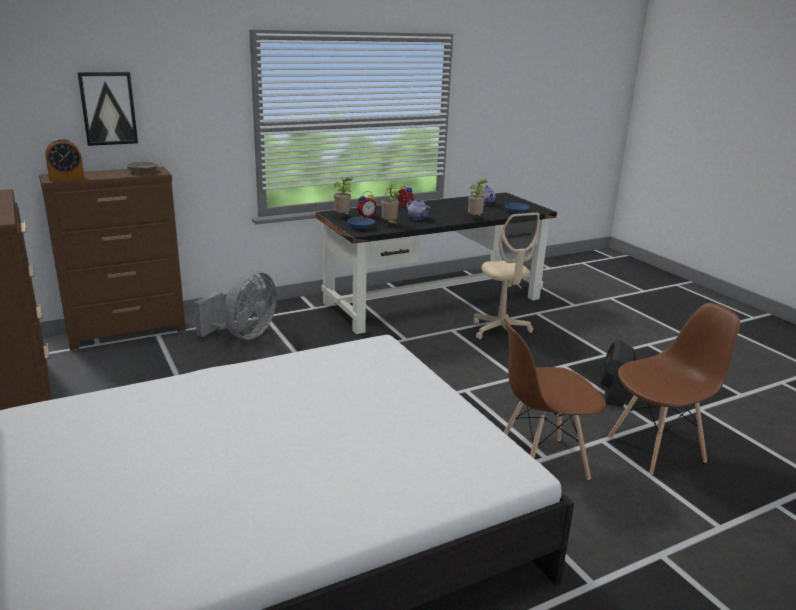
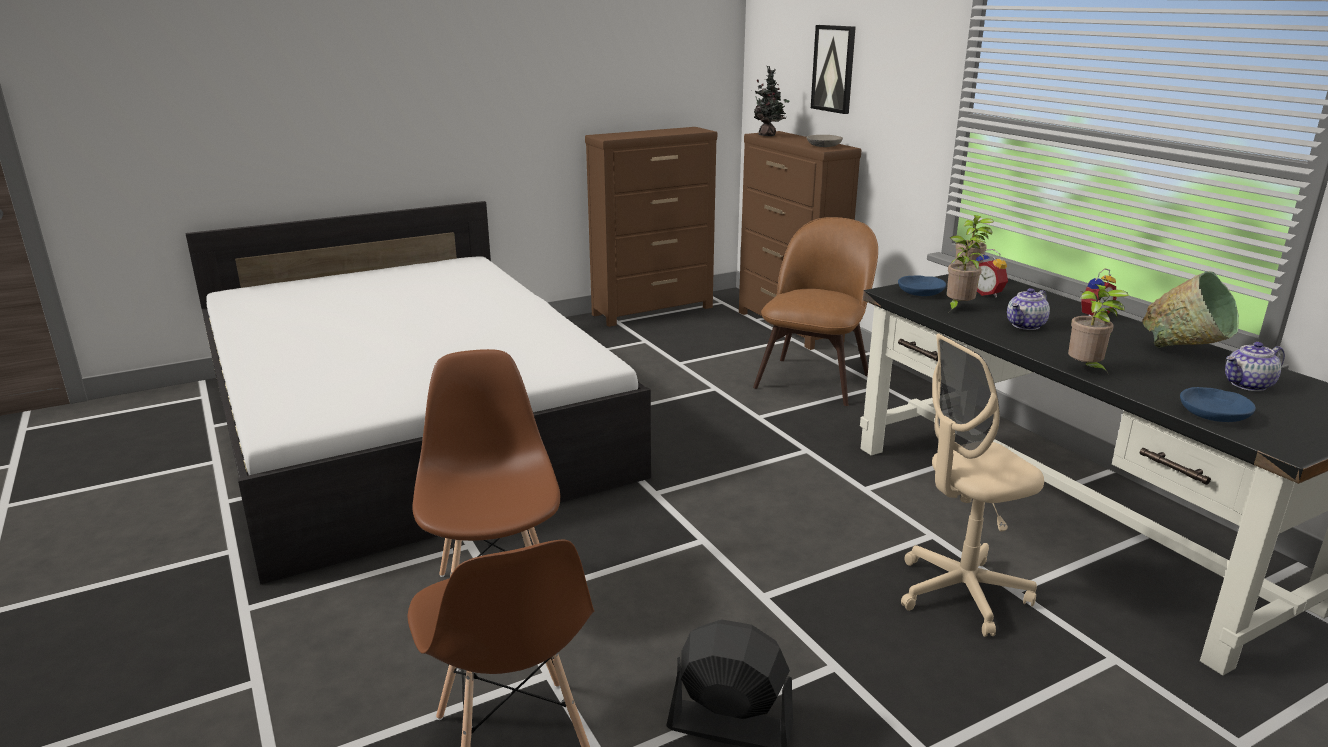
camera: 90 degrees right, 0 degrees up
alarm clock [45,138,85,181] -> potted plant [751,66,790,136]
grey fan [194,270,277,339] -> brown chair [753,217,878,406]
none -> green bowl [1142,271,1239,348]

